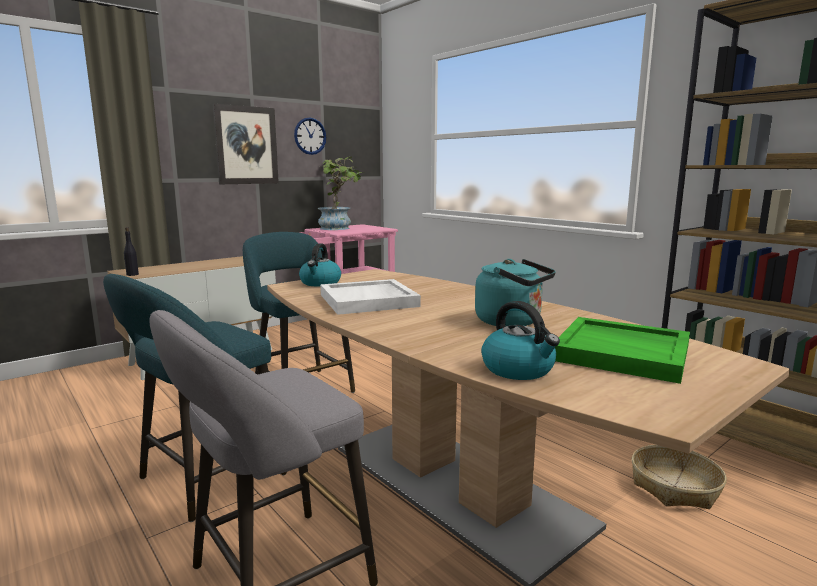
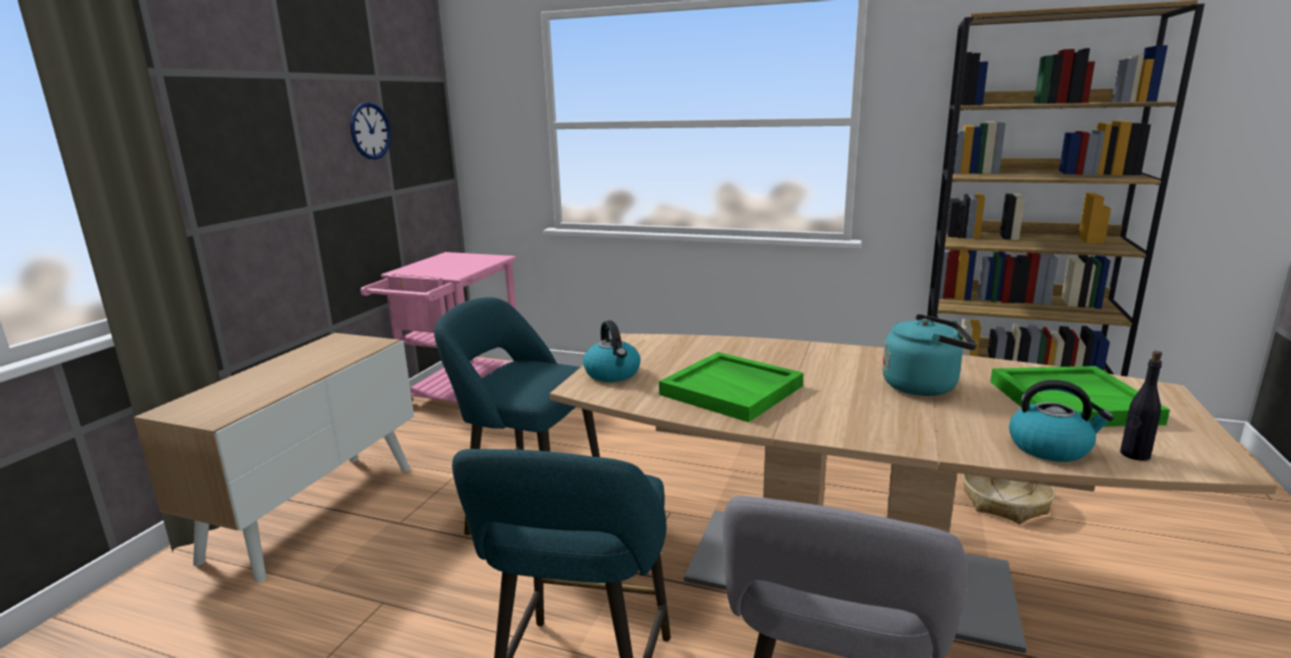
camera: 30 degrees left, 5 degrees up
black bottle [124,227,139,276] -> black bottle moved to [1120,351,1162,461]
picture [213,104,279,184] -> none
potted plant [318,157,365,230] -> none
white tray [320,279,421,315] -> green tray [659,352,804,422]

